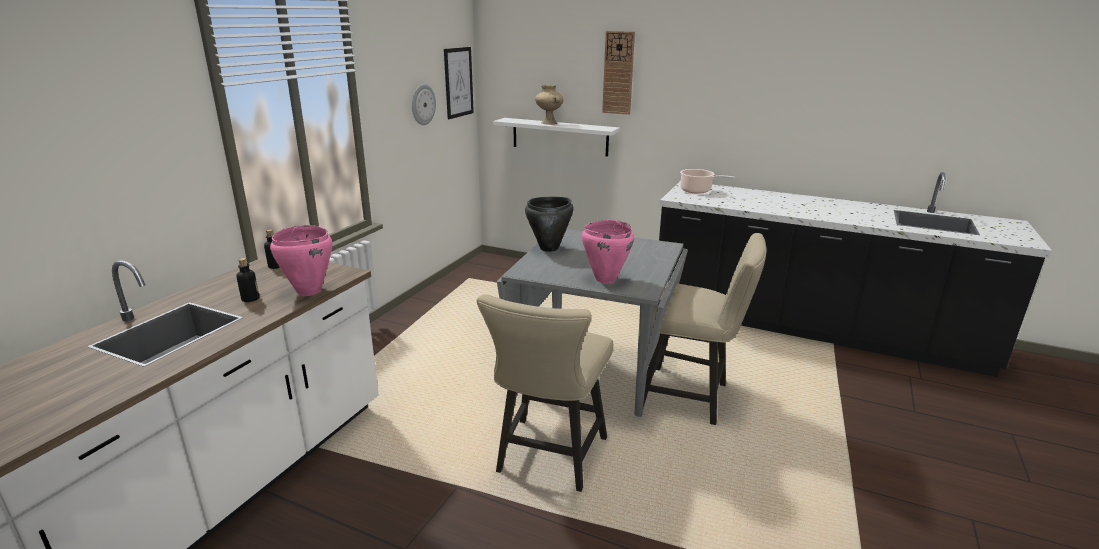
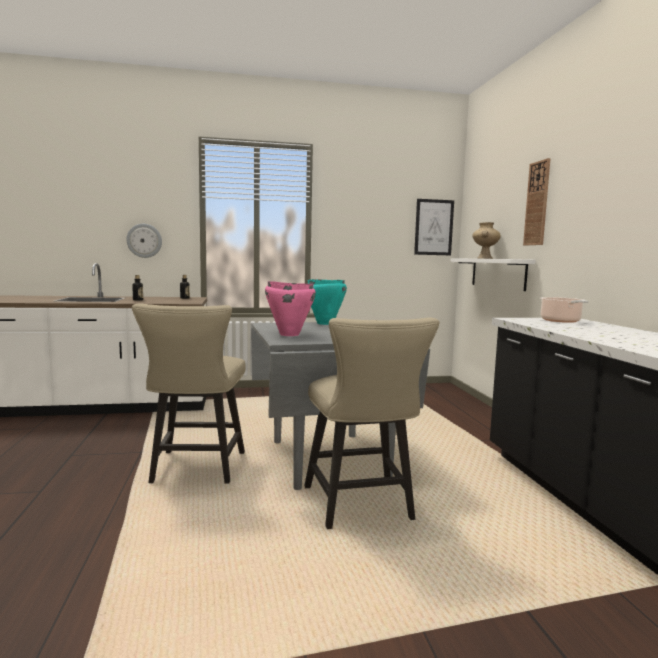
camera: 55 degrees right, 15 degrees down
pink cooking pot [270,225,332,296] -> none
wall clock [412,84,436,125] -> wall clock moved to [126,224,162,258]
beige chair [477,294,613,492] -> beige chair turned 75 degrees counterclockwise [132,303,246,484]
black cooking pot [525,197,574,252] -> turquoise cooking pot [308,279,347,325]

